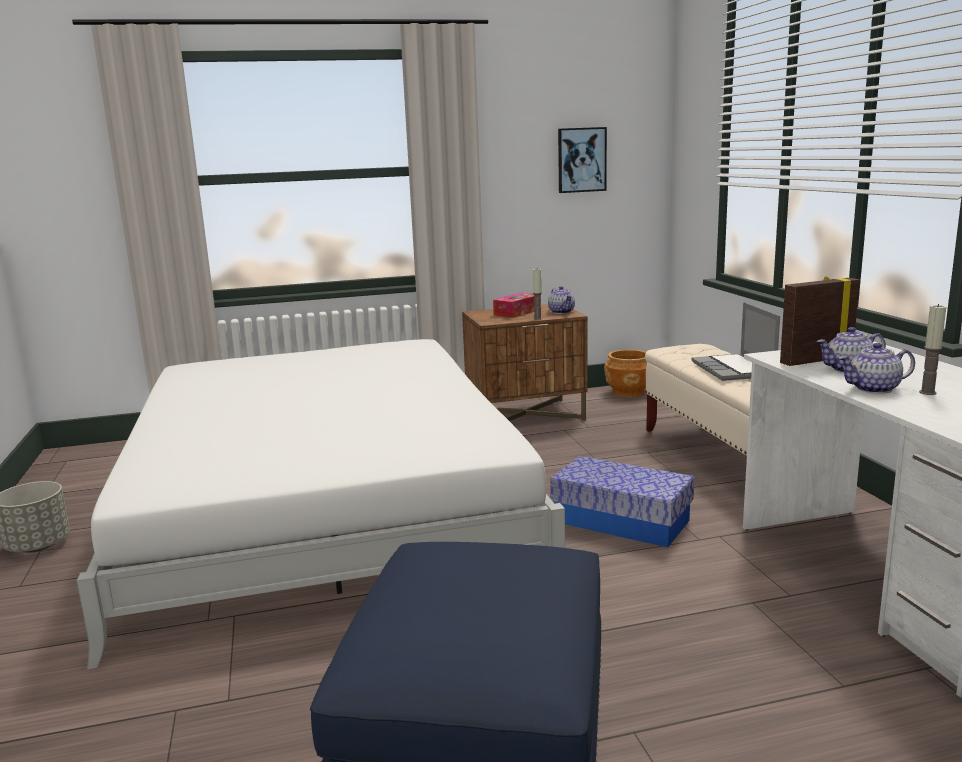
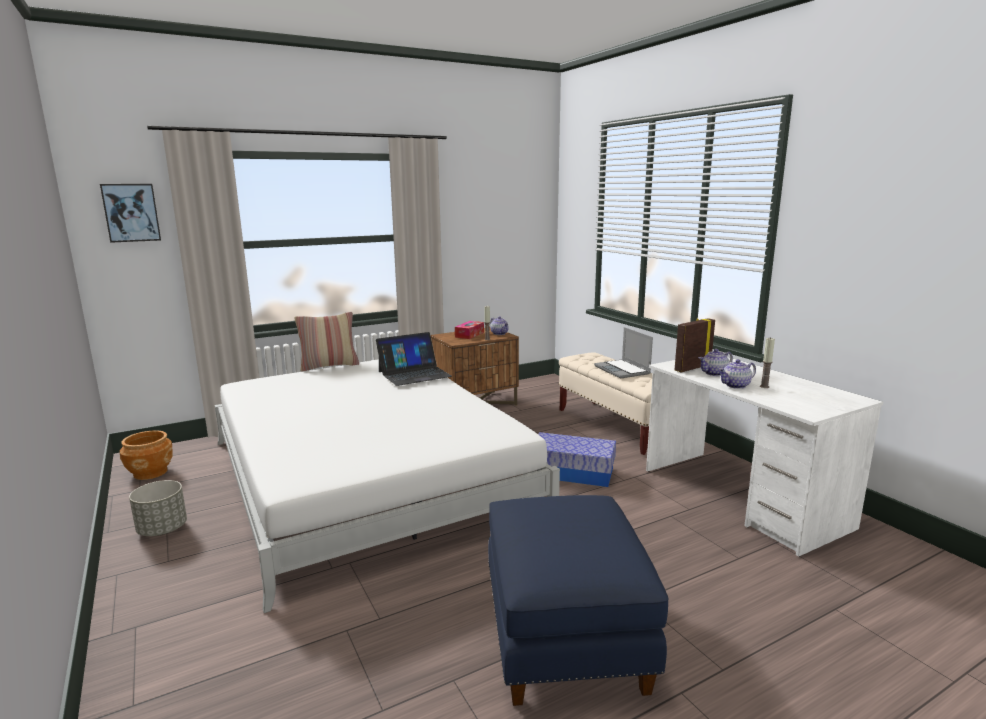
camera: 15 degrees left, 0 degrees up
picture [558,127,607,193] -> picture moved to [100,184,161,243]
brown planter [604,350,647,397] -> brown planter moved to [120,430,173,480]
none -> pillow [294,312,359,372]
none -> laptop [376,332,452,386]

